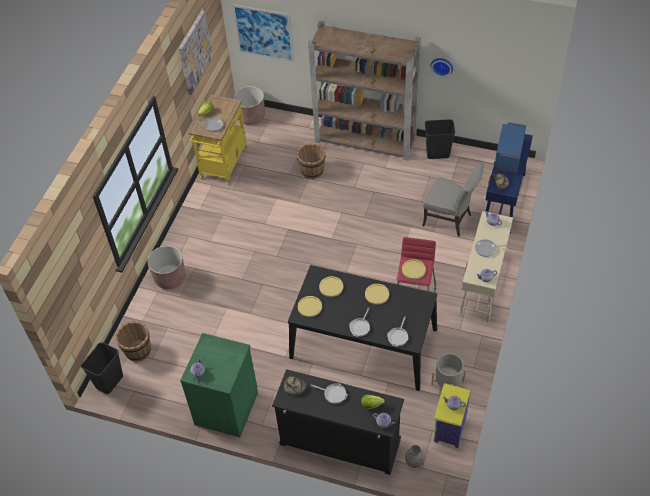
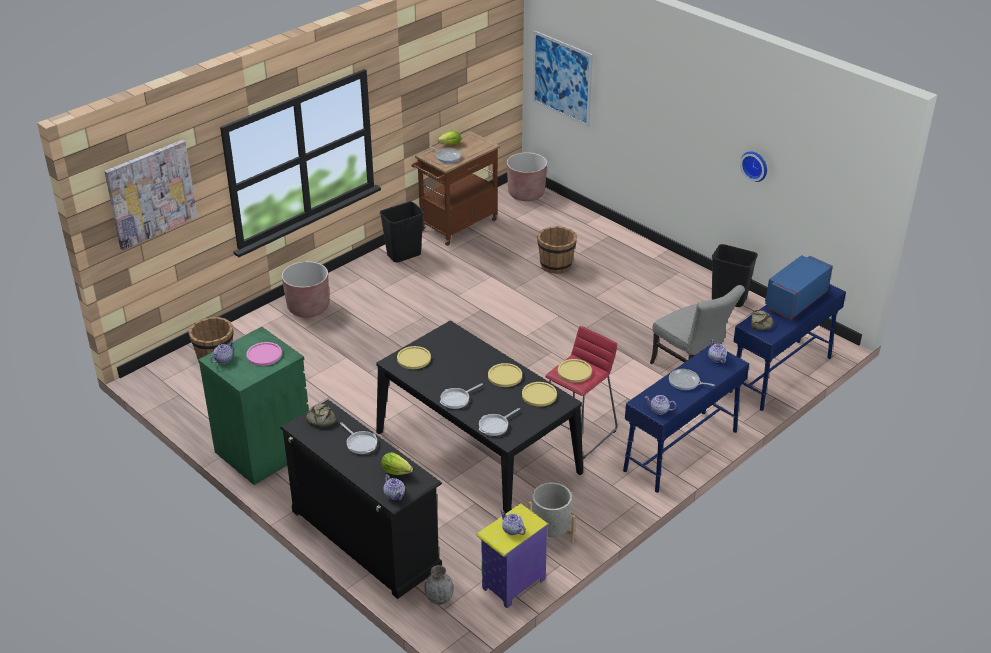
camera: 25 degrees right, 15 degrees down
black trash can [81,342,123,394] -> black trash can moved to [380,201,424,263]
picture [179,11,213,95] -> picture moved to [104,140,198,250]
yellow cart [189,95,247,185] -> brown cart [412,131,500,246]
brown bookcase [308,20,421,160] -> none
yellow plate [319,276,343,297] -> yellow plate moved to [522,382,557,407]
beige console table [459,211,513,323] -> blue console table [623,345,749,493]
none -> pink plate [246,342,282,366]

